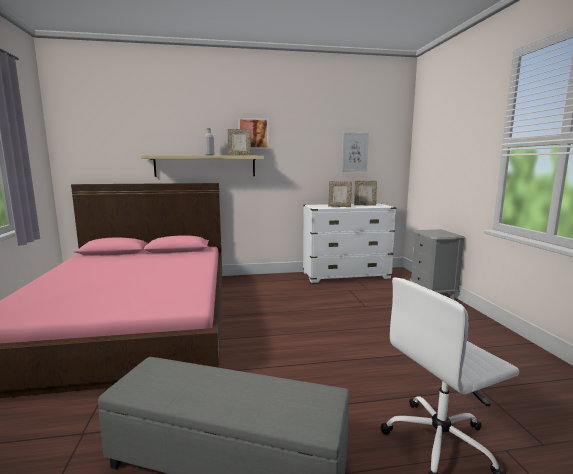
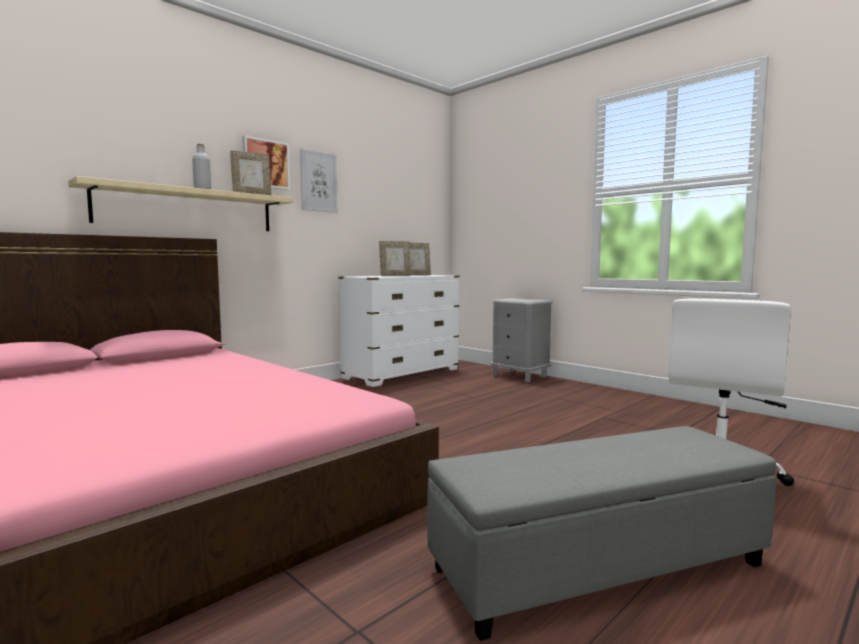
camera: 35 degrees left, 5 degrees down
picture [342,132,369,172] -> picture moved to [300,148,338,213]

